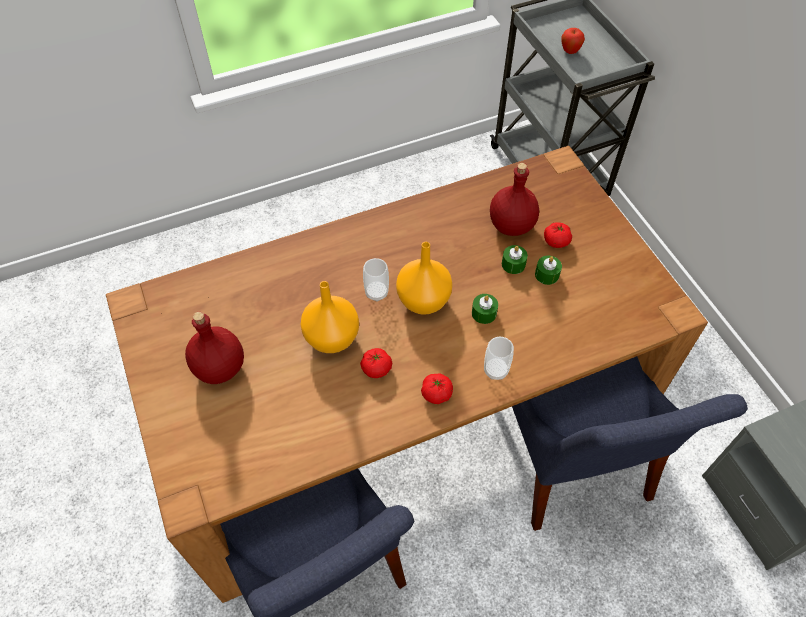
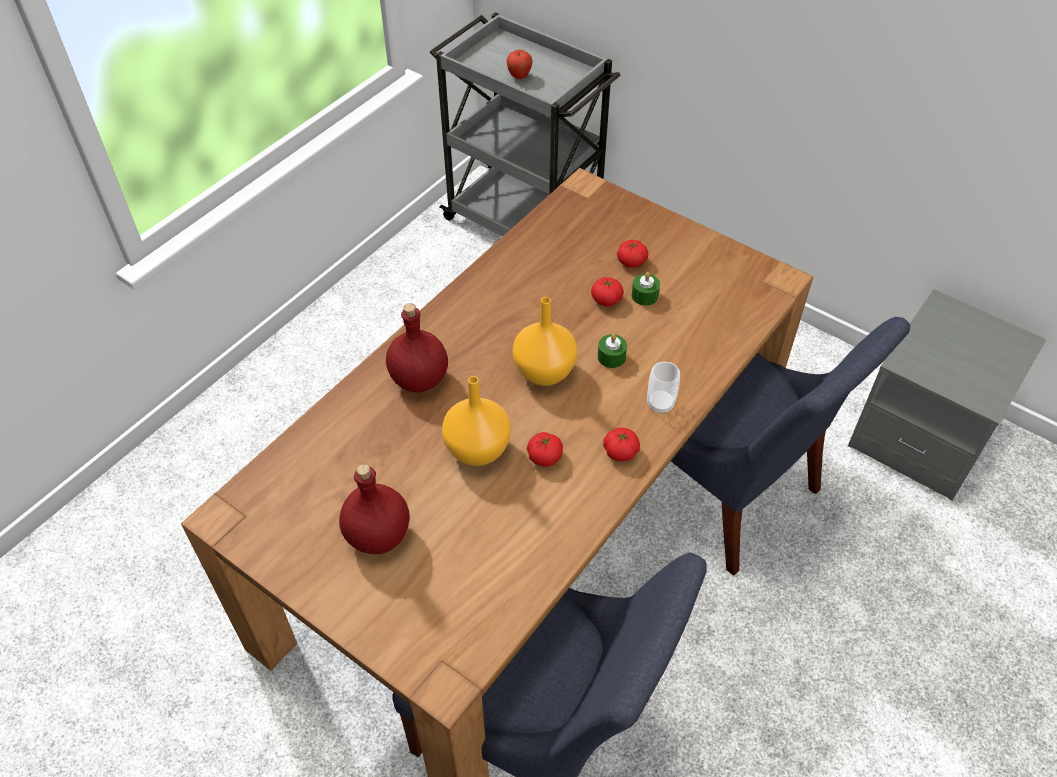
camera: 30 degrees left, 5 degrees down
cup [363,258,389,302] -> none
red bottle [490,163,539,236] -> red bottle moved to [386,303,448,392]
green candle [502,245,528,274] -> tomato [591,277,624,307]

